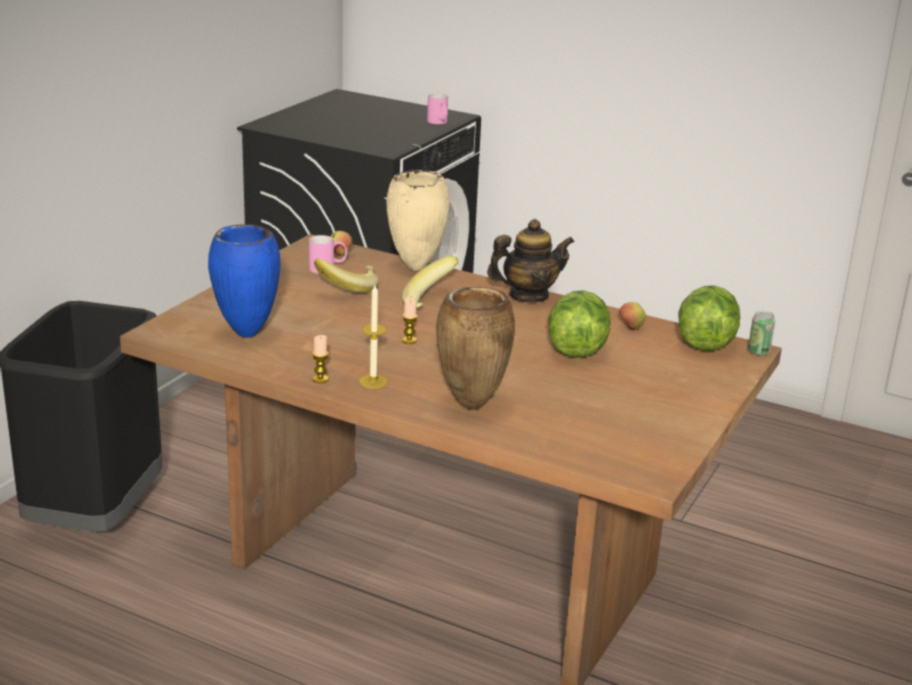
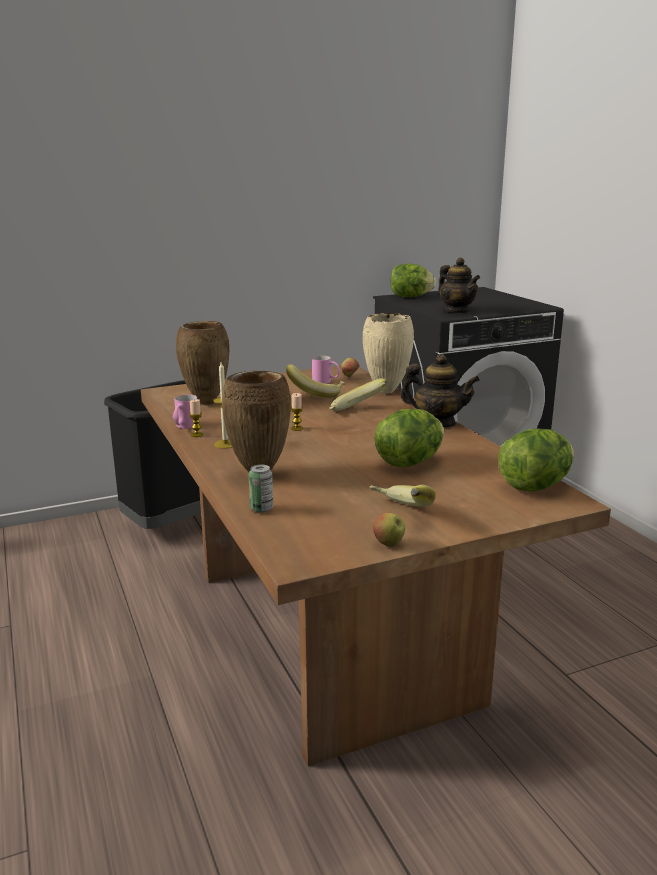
camera: 40 degrees right, 5 degrees down
blue vase [208,224,281,338] -> brown vase [176,321,229,405]
pink mug [427,94,448,124] -> pink mug moved to [173,394,197,429]
apple [619,302,646,330] -> apple moved to [373,513,405,547]
can [748,311,775,356] -> can moved to [249,464,273,513]
none -> banana [369,485,436,507]
none -> lettuce [391,264,436,297]
none -> teapot [438,258,480,313]

